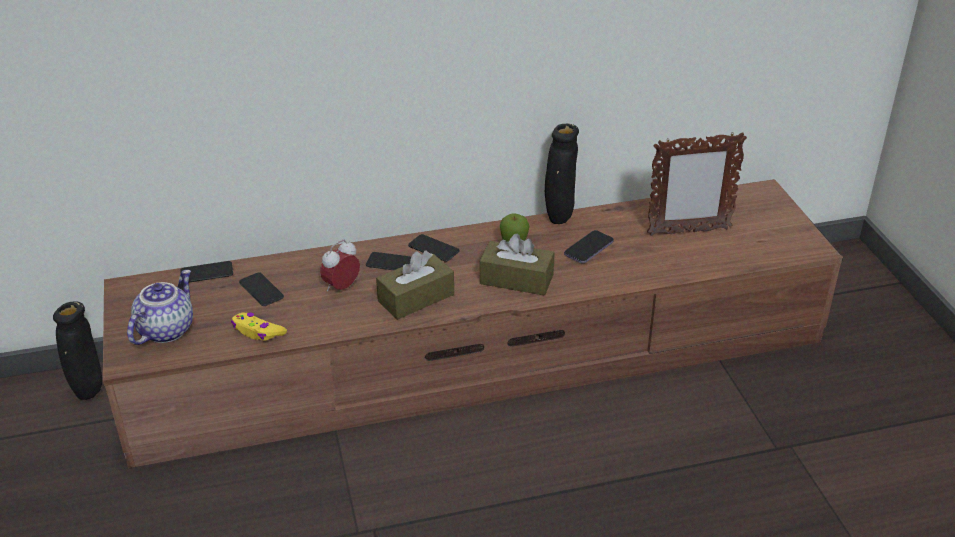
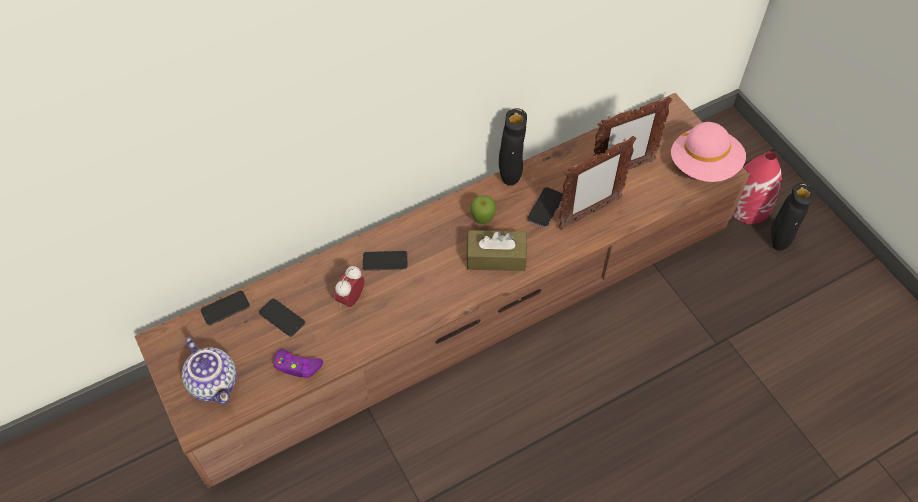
camera: 15 degrees left, 20 degrees up
black vase [53,302,102,400] -> black vase moved to [771,183,814,251]
teapot [127,270,193,345] -> teapot turned 135 degrees clockwise [182,337,237,404]
yellow game controller [231,312,287,340] -> purple game controller [274,349,323,378]
brown tissue box [376,251,454,320] -> none
phone [408,234,460,262] -> none
none -> picture frame [558,136,637,229]
none -> pink hat [671,122,746,182]
none -> red vase [733,151,782,224]

